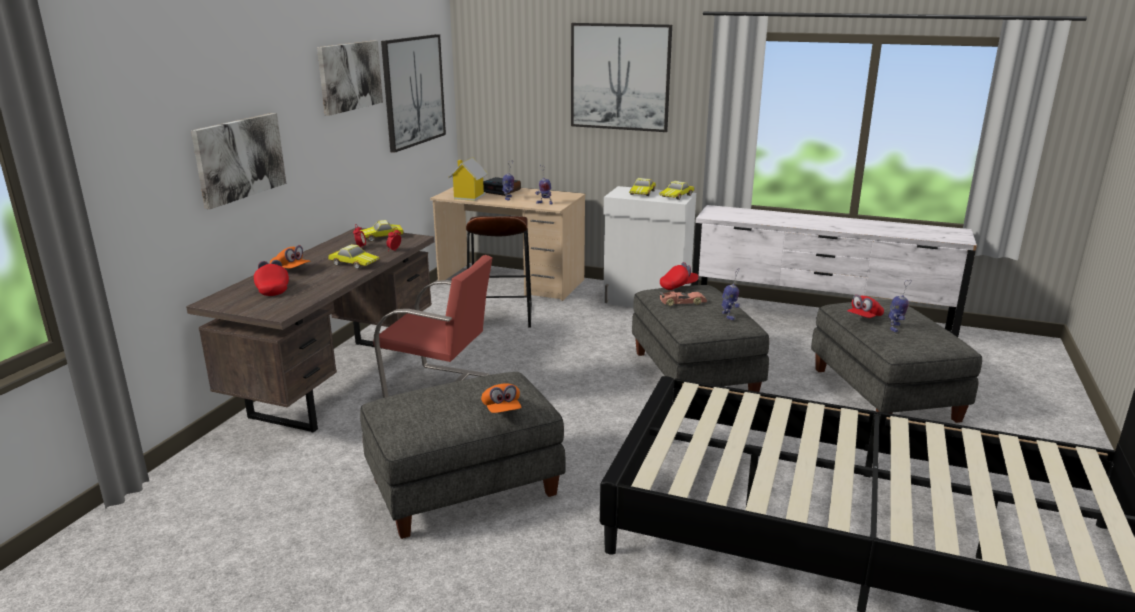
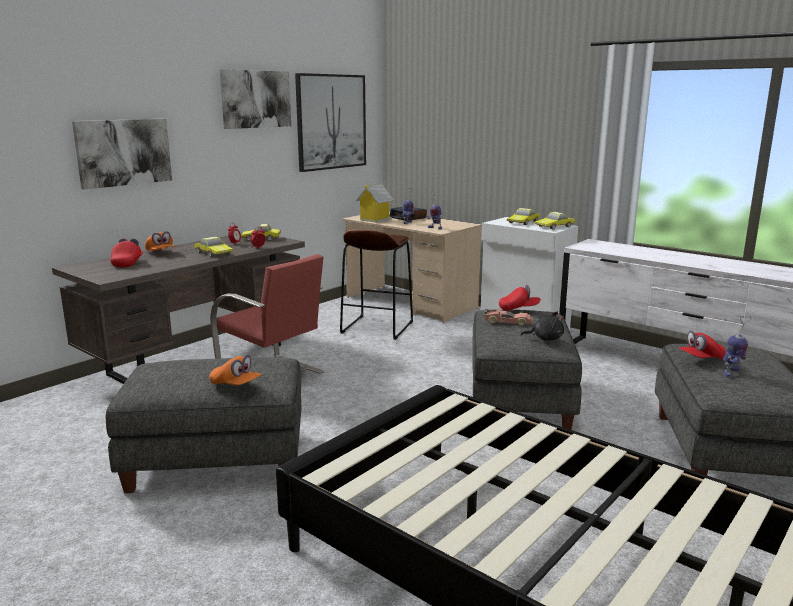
camera: 20 degrees right, 5 degrees down
orange cap [481,383,521,413] -> orange cap turned 60 degrees counterclockwise [209,355,261,385]
picture [571,23,672,132] -> none
toy robot [721,268,740,320] -> black plush toy [521,312,564,340]

